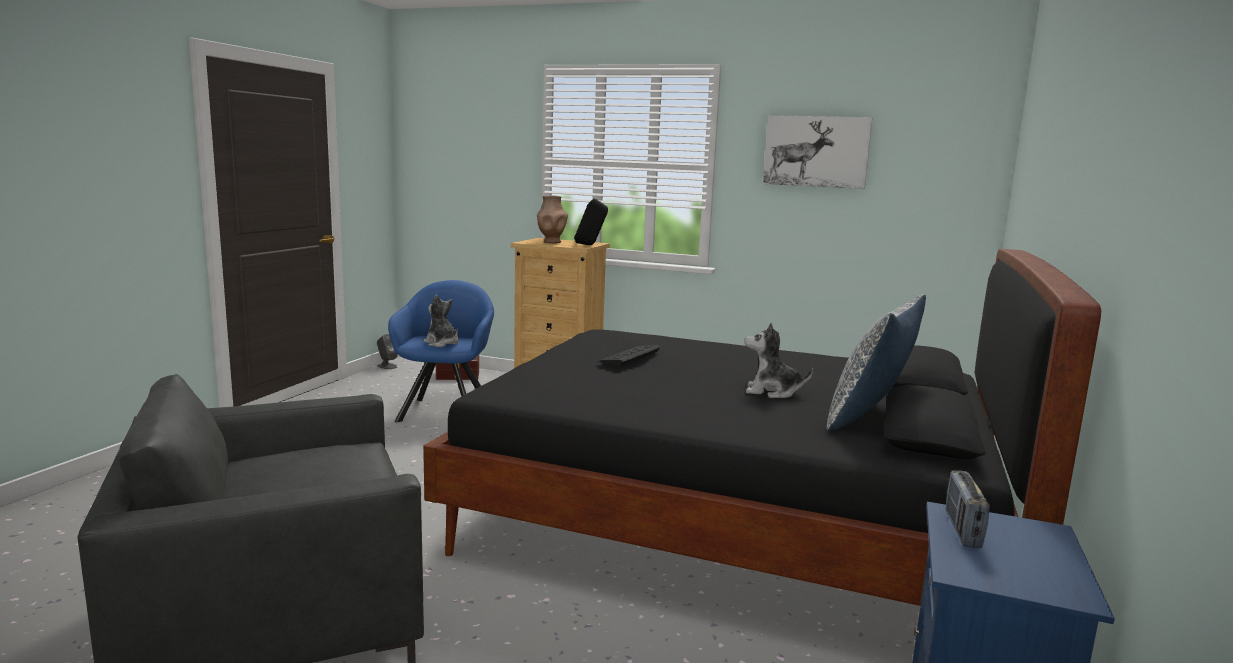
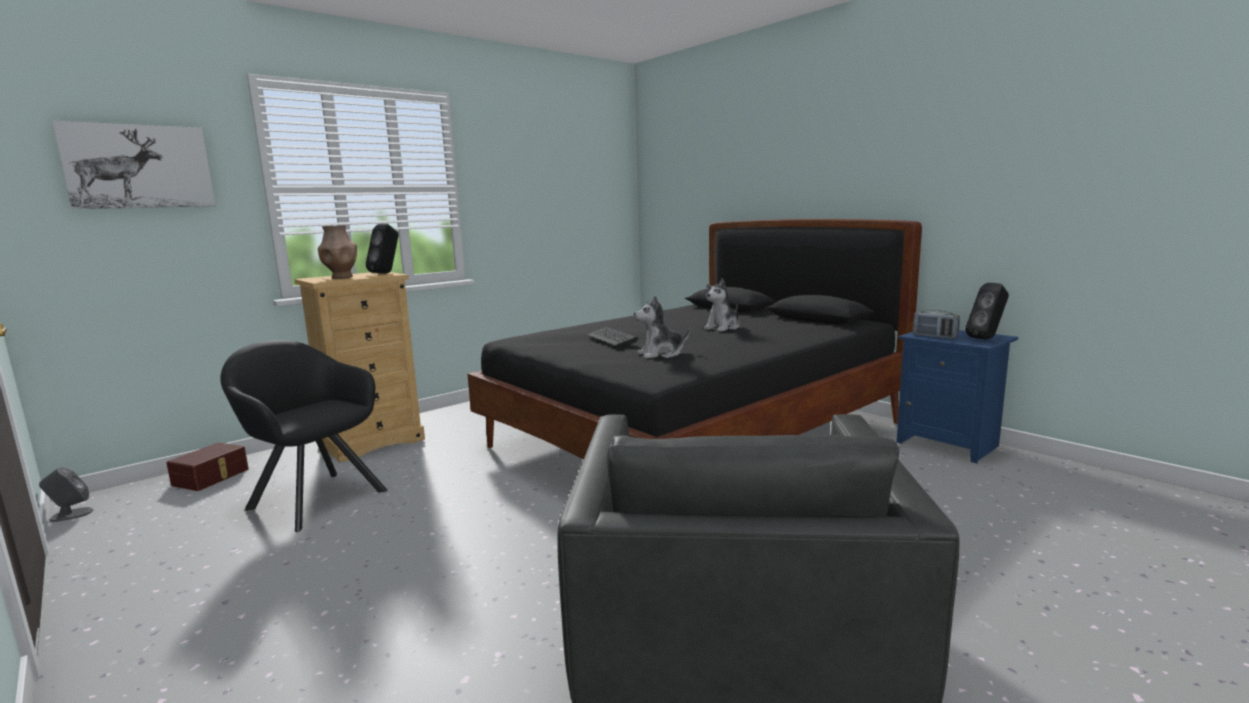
camera: 60 degrees left, 0 degrees up
blue armchair [388,280,494,422] -> black armchair [220,340,387,532]
plush toy [423,294,459,347] -> plush toy moved to [634,295,690,359]
picture [763,115,872,189] -> picture moved to [52,121,215,209]
pillow [826,294,926,431] -> none
none -> black speaker [965,283,1009,339]

